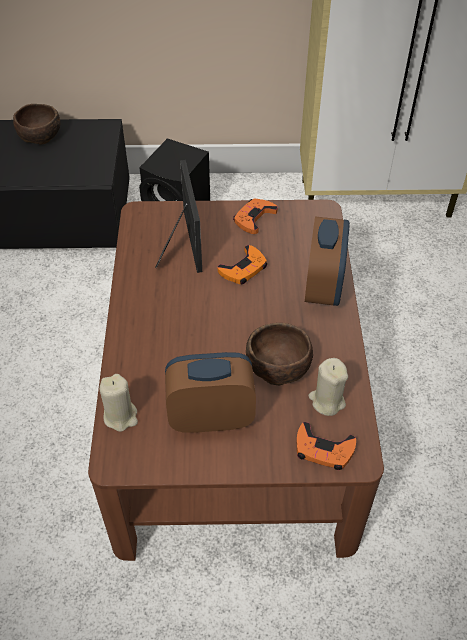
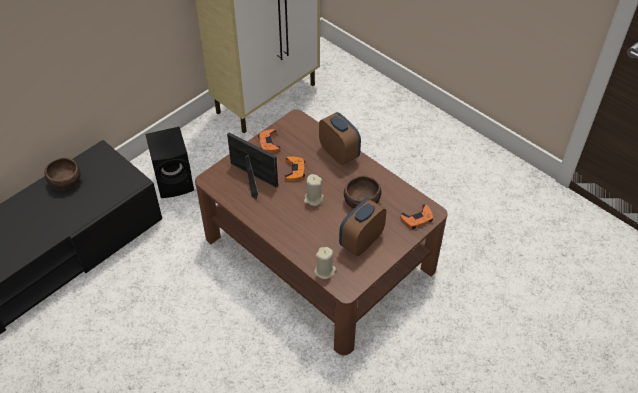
camera: 45 degrees left, 0 degrees up
beige candle [308,358,348,416] -> beige candle moved to [304,174,324,206]

